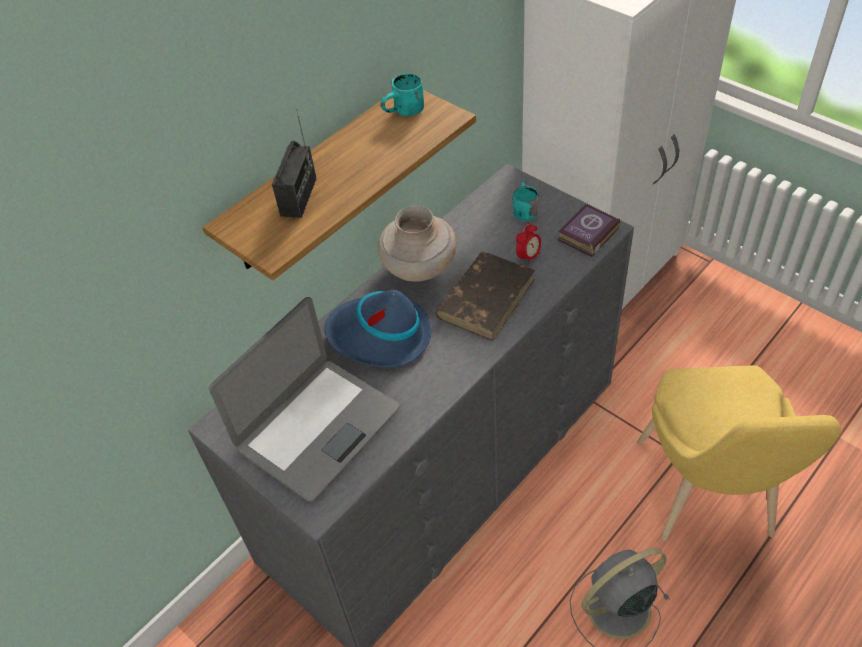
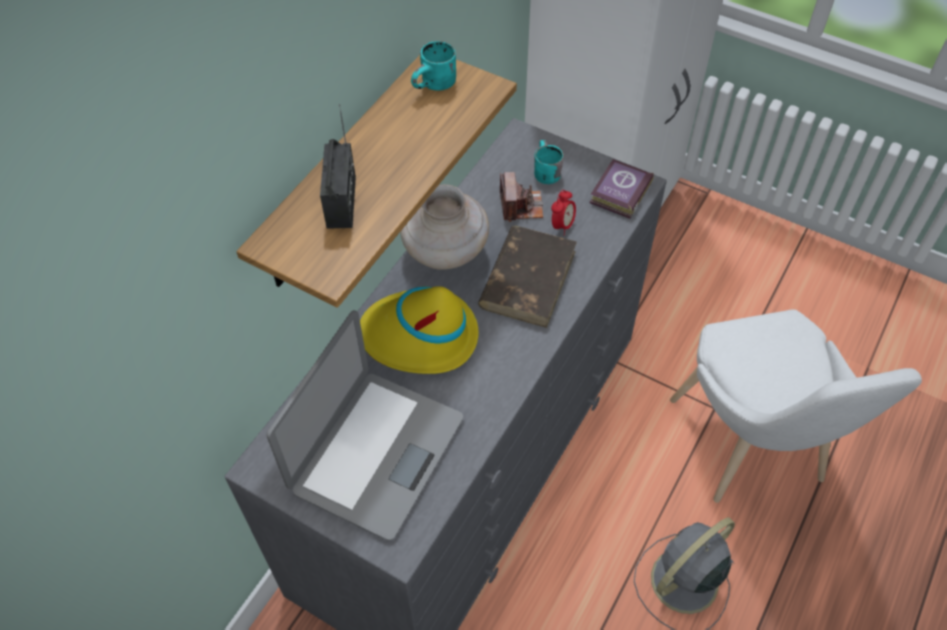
camera: 15 degrees left, 5 degrees up
blue hat [325,290,431,367] -> yellow hat [360,286,479,374]
yellow chair [637,365,841,541] -> white chair [670,309,922,503]
none -> camera [500,172,543,222]

